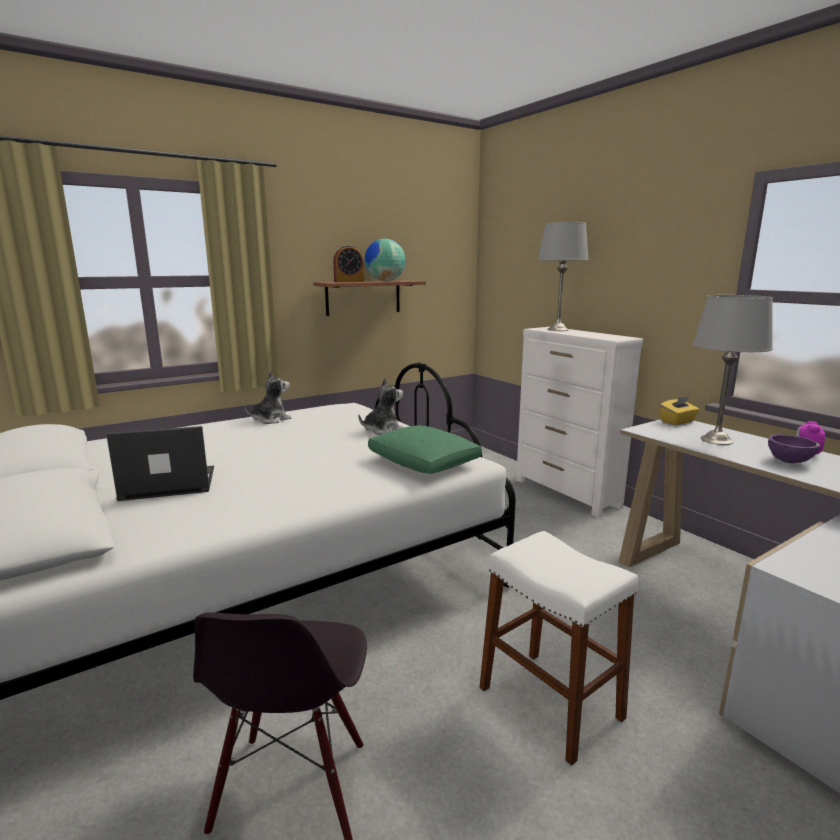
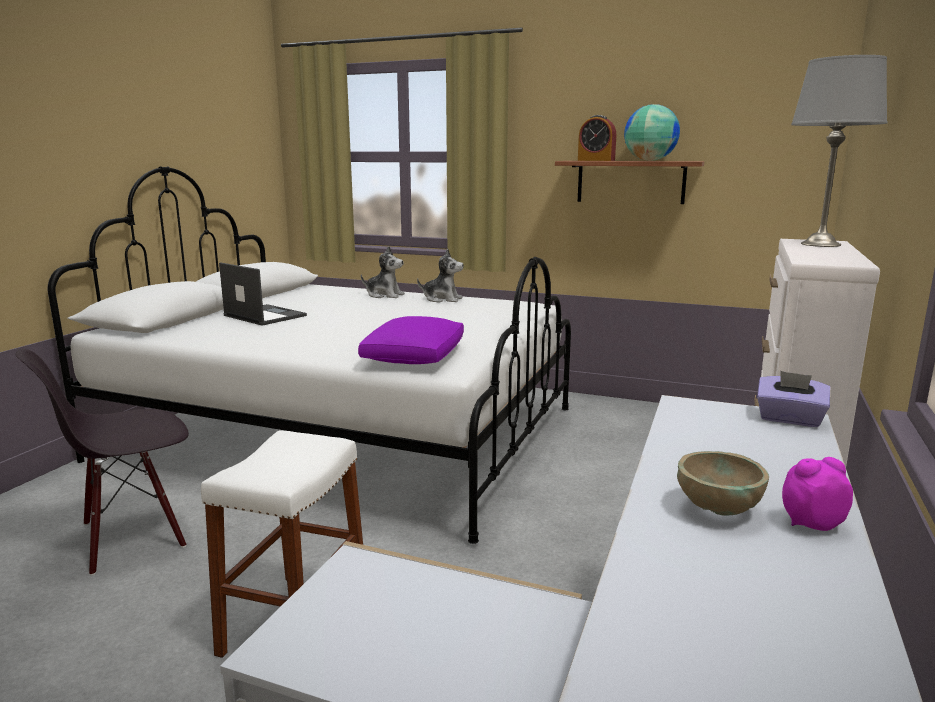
camera: 55 degrees right, 0 degrees up
plush toy [358,378,404,435] -> plush toy moved to [361,246,405,298]
green pillow [368,426,482,474] -> purple pillow [358,316,464,364]
yellow tissue box [660,396,699,425] -> purple tissue box [757,371,830,427]
grey table lamp [693,295,773,445] -> none
purple bowl [768,434,820,463] -> beige bowl [677,451,769,516]

